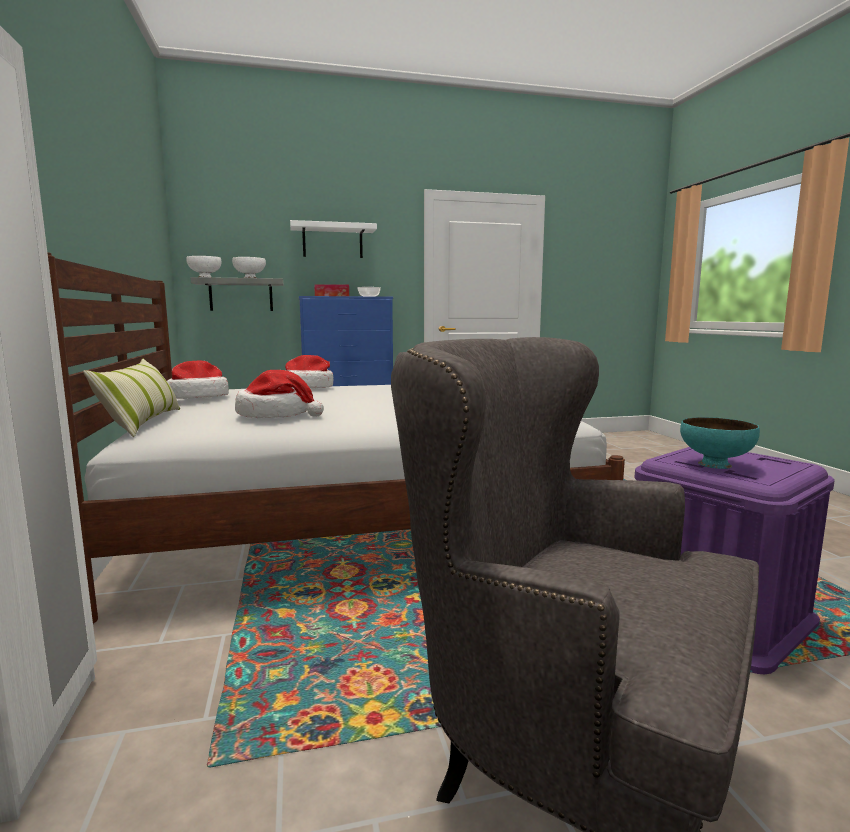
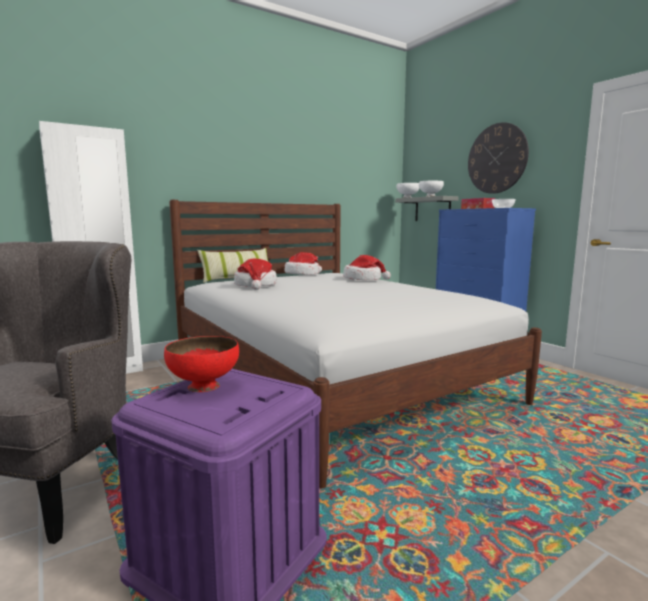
camera: 70 degrees right, 0 degrees up
white shelf [290,220,377,258] -> wall clock [468,122,529,194]
turquoise bowl [680,417,760,469] -> red bowl [164,336,239,392]

